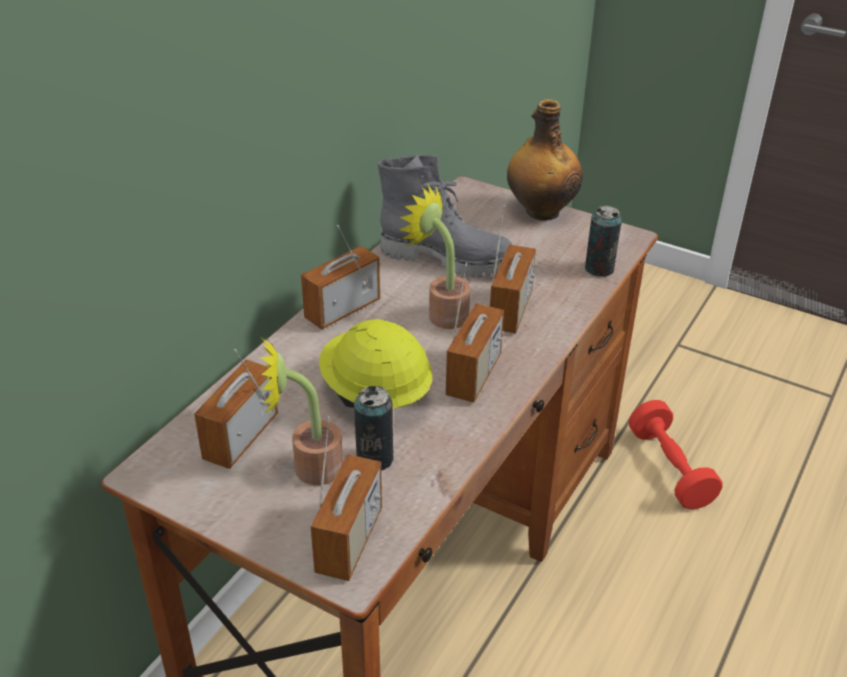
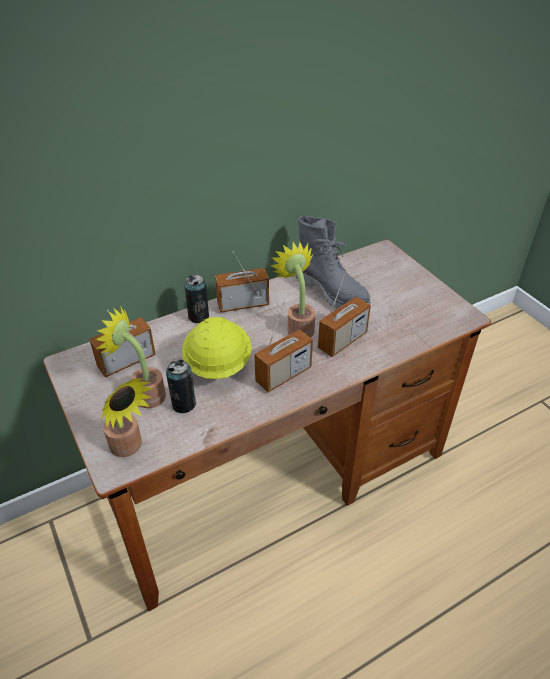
camera: 30 degrees right, 5 degrees up
radio [310,416,382,581] -> potted plant [101,378,154,457]
bottle [507,99,583,220] -> none
can [585,206,622,277] -> can moved to [184,274,209,323]
red dumbbell [629,400,723,509] -> none

